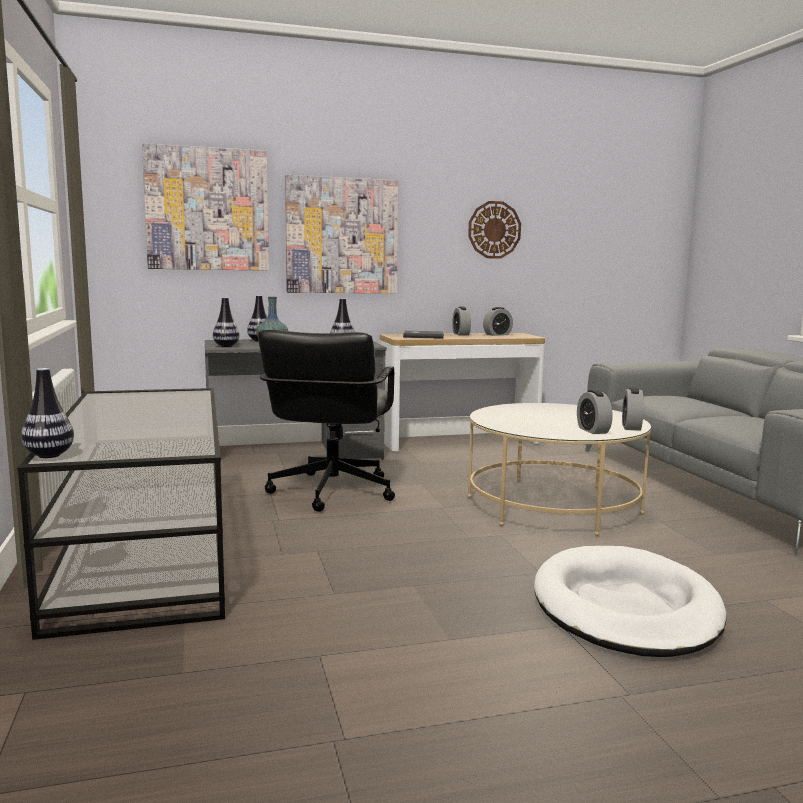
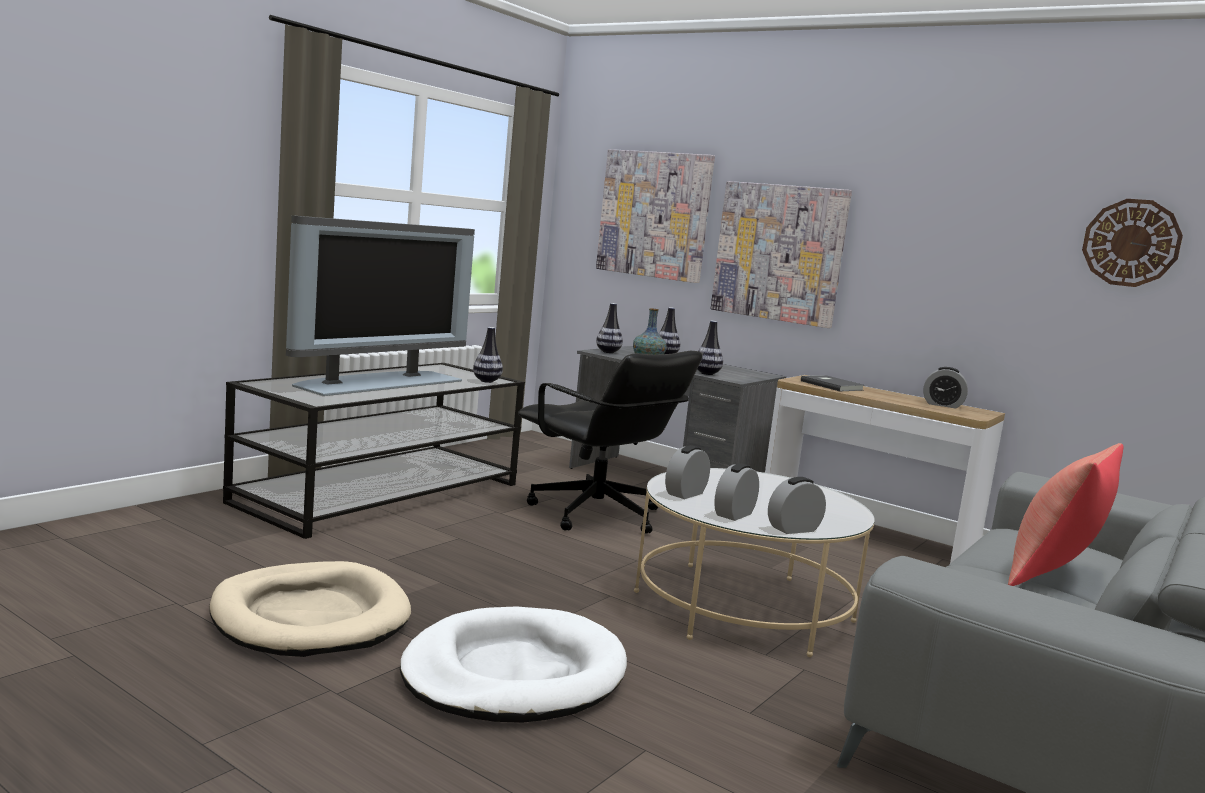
camera: 50 degrees right, 0 degrees up
vase [21,368,74,458] -> vase moved to [473,327,503,383]
black office chair [258,329,395,512] -> black office chair turned 105 degrees counterclockwise [518,351,702,534]
alarm clock [452,307,471,336] -> alarm clock moved to [665,445,710,499]
wall clock [468,201,521,259] -> wall clock moved to [1082,199,1183,287]
none -> beige dog bed [209,561,411,657]
none -> television [286,215,475,396]
none -> red pillow [1008,443,1124,586]

